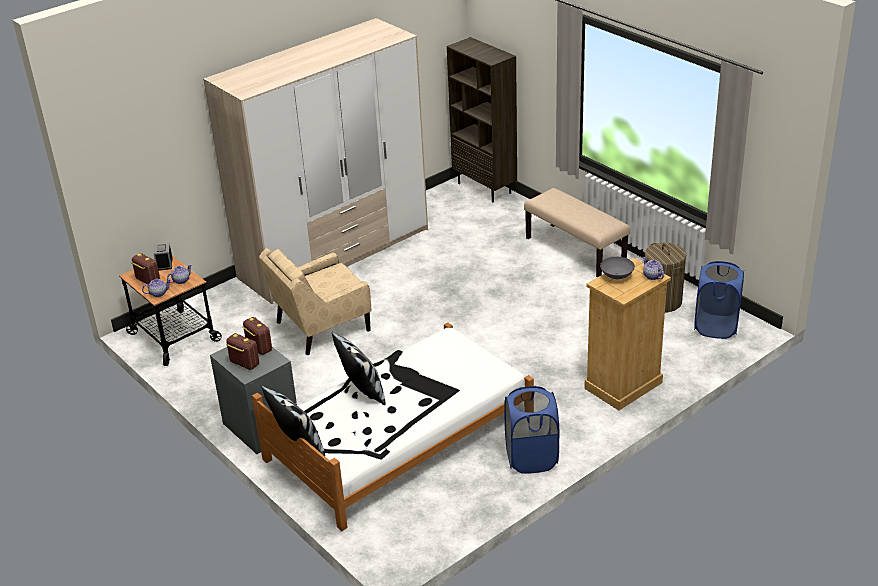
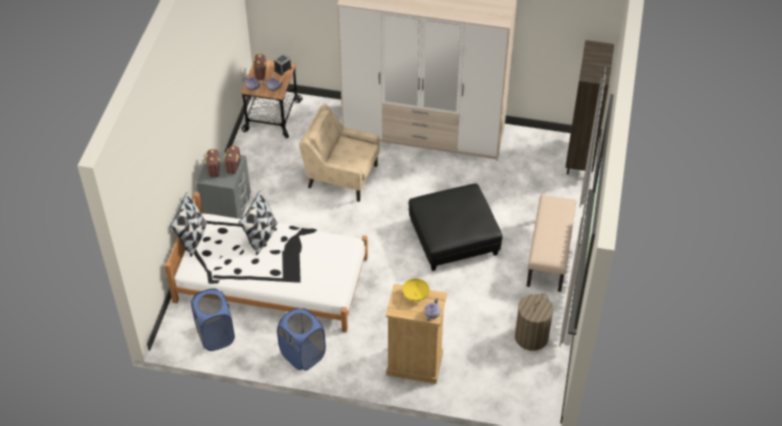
camera: 50 degrees right, 15 degrees up
grey bowl [600,257,635,279] -> yellow bowl [402,279,429,301]
blue laundry basket [694,261,744,339] -> blue laundry basket moved to [191,289,235,351]
none -> black ottoman [409,183,502,271]

